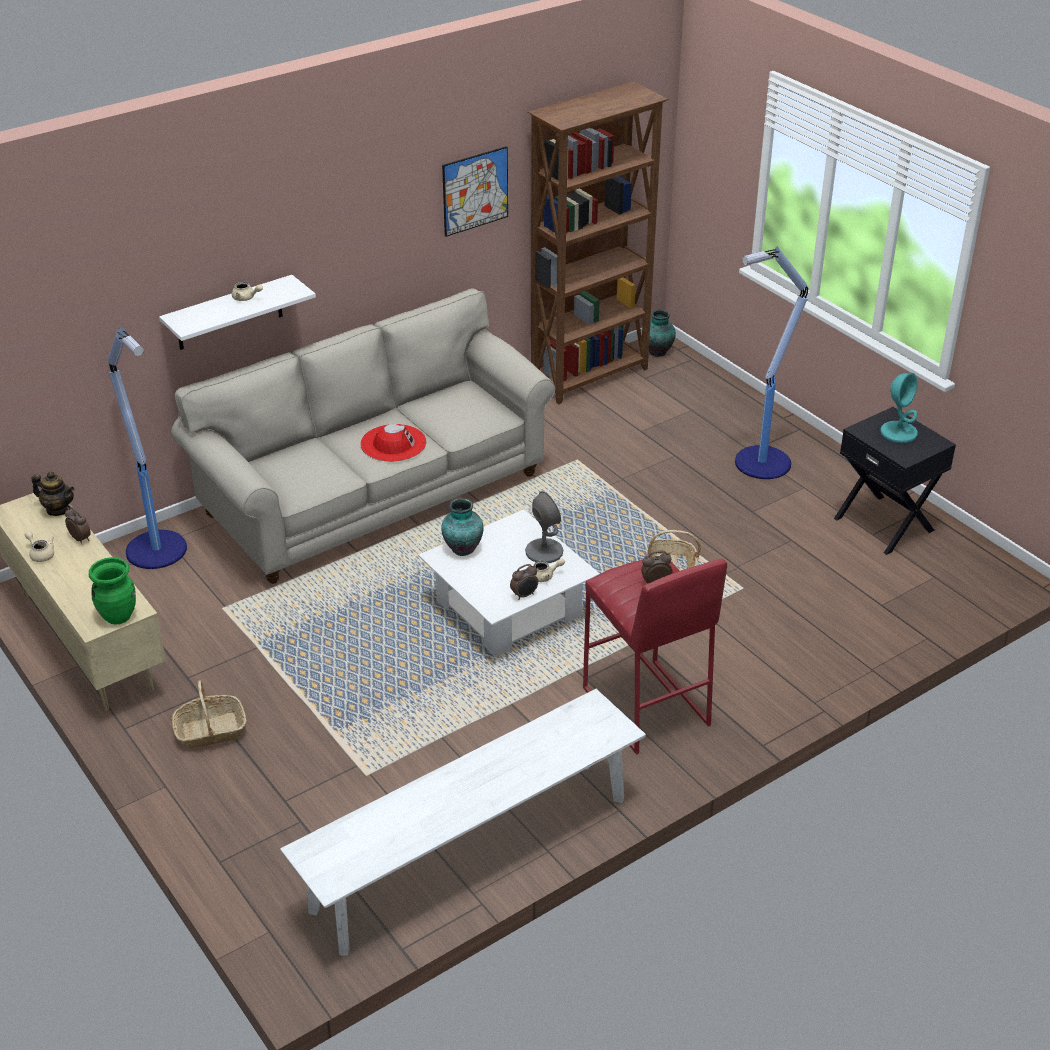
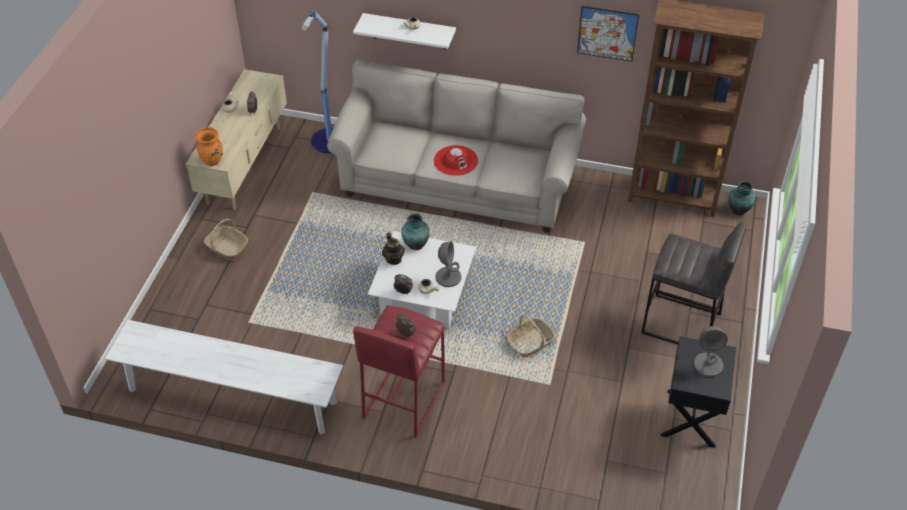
camera: 50 degrees right, 10 degrees up
teapot [32,471,74,516] -> teapot moved to [382,233,405,265]
green vase [89,557,136,625] -> orange vase [195,127,223,166]
floor lamp [735,247,808,479] -> grey stool [641,222,747,345]
turquoise table lamp [880,373,918,443] -> grey table lamp [694,326,728,377]

